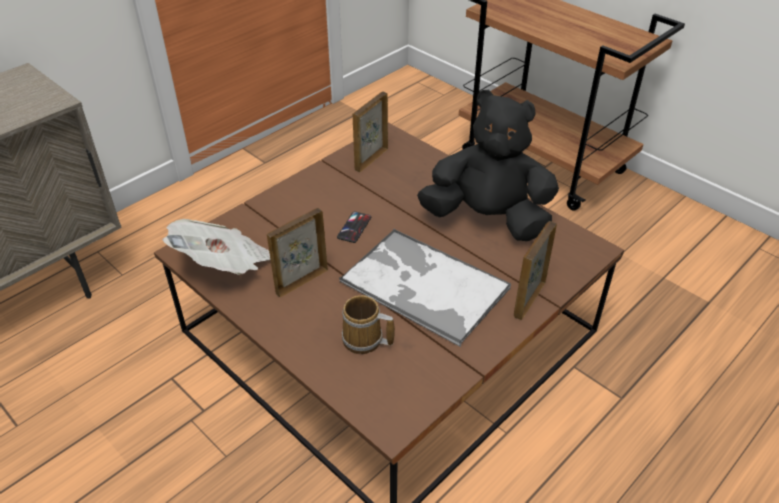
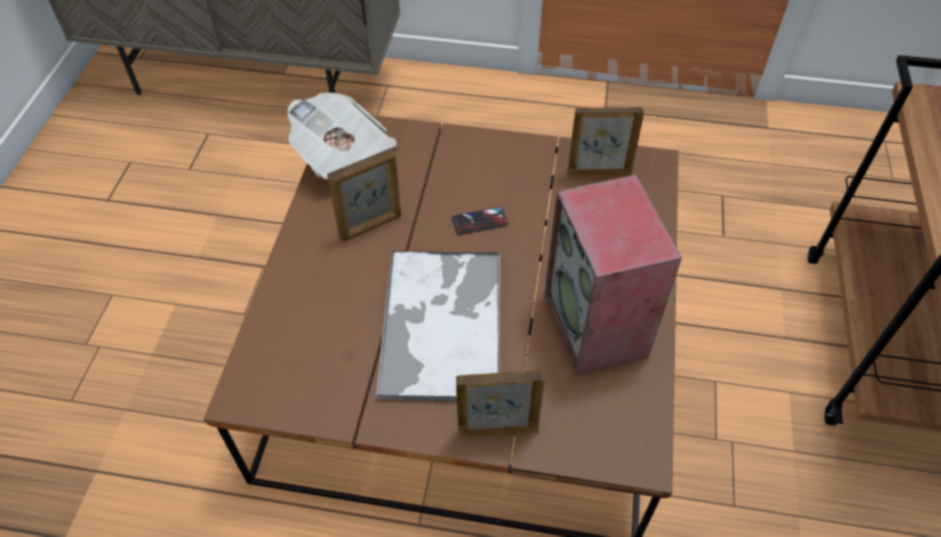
camera: 55 degrees right, 10 degrees up
picture frame [267,208,328,298] -> picture frame turned 135 degrees clockwise [327,148,401,242]
mug [342,295,395,354] -> none
black plush toy [417,90,559,241] -> speaker [544,175,682,374]

